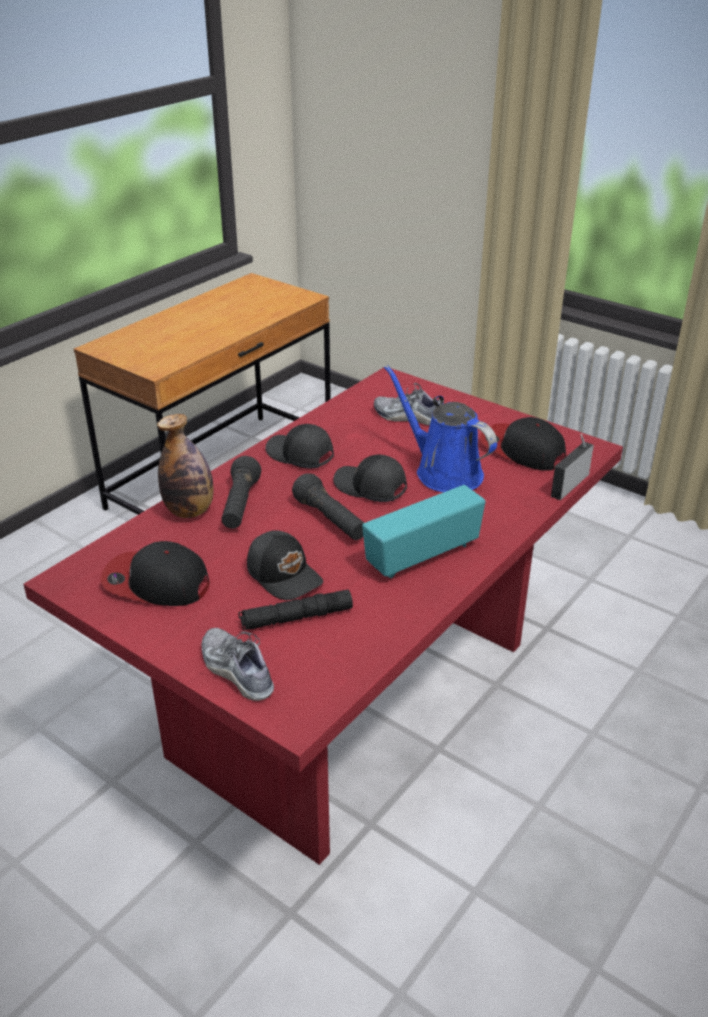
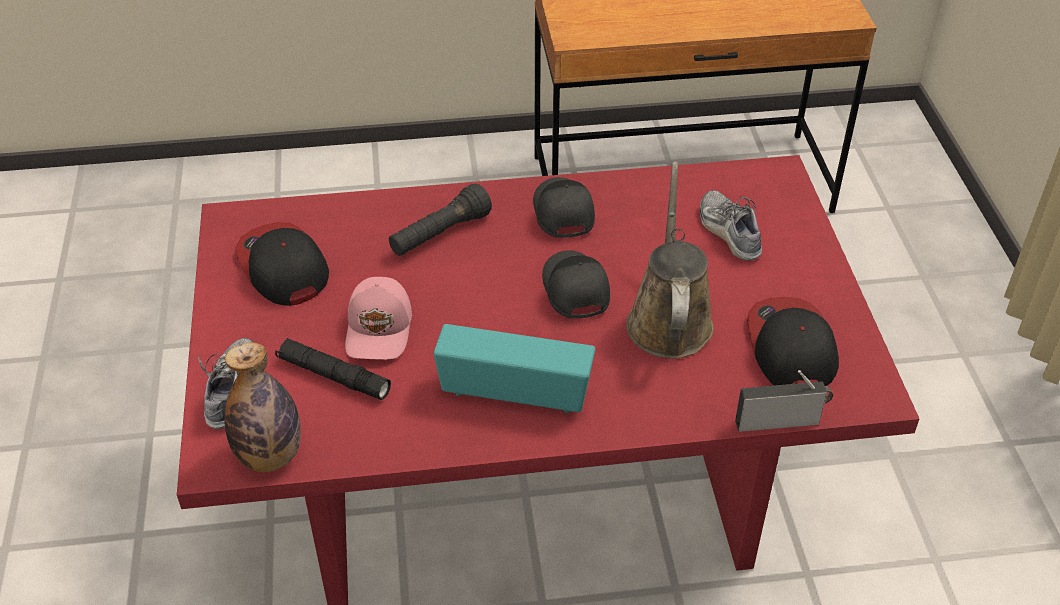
camera: 45 degrees right, 10 degrees up
bottle [157,414,214,518] -> bottle moved to [224,343,301,472]
black cap [247,530,323,600] -> pink cap [345,277,412,360]
black flashlight [292,473,364,540] -> none
blue watering can [384,365,497,492] -> brown watering can [626,161,714,359]

